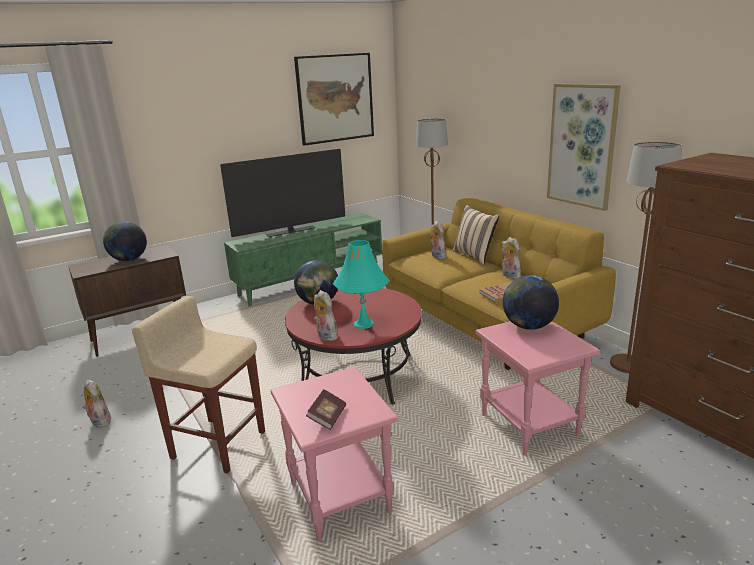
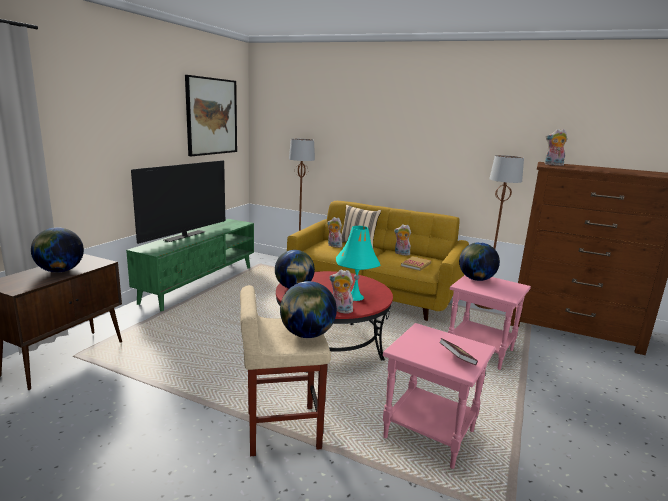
camera: 35 degrees left, 5 degrees down
plush toy [82,379,111,428] -> plush toy moved to [545,129,568,166]
picture [547,84,621,211] -> none
none -> globe [280,281,337,338]

